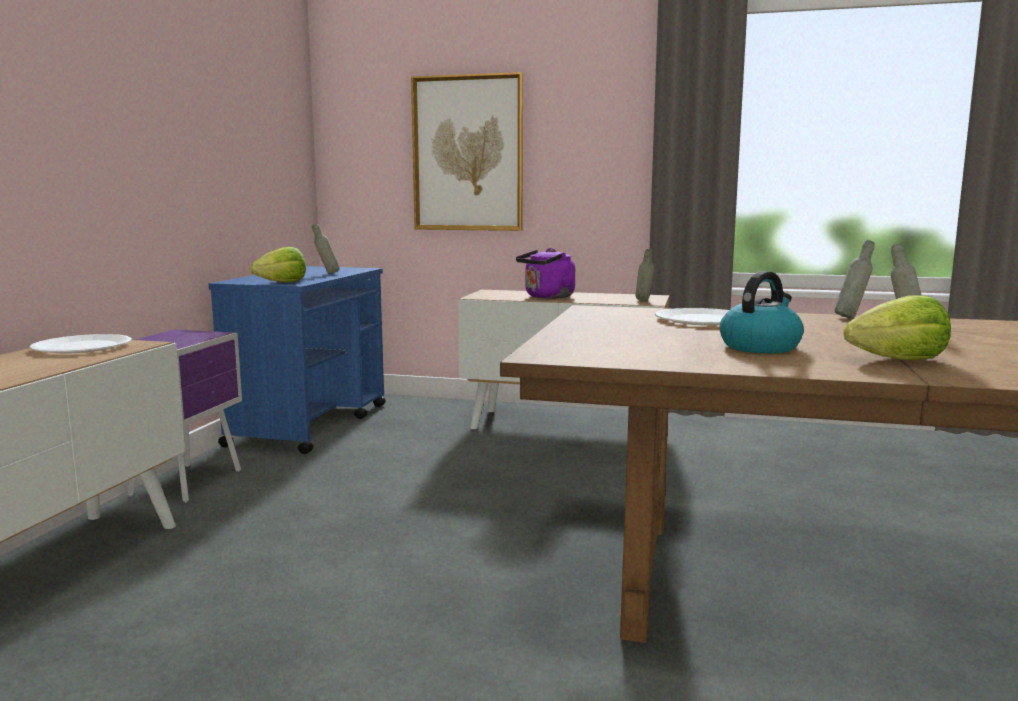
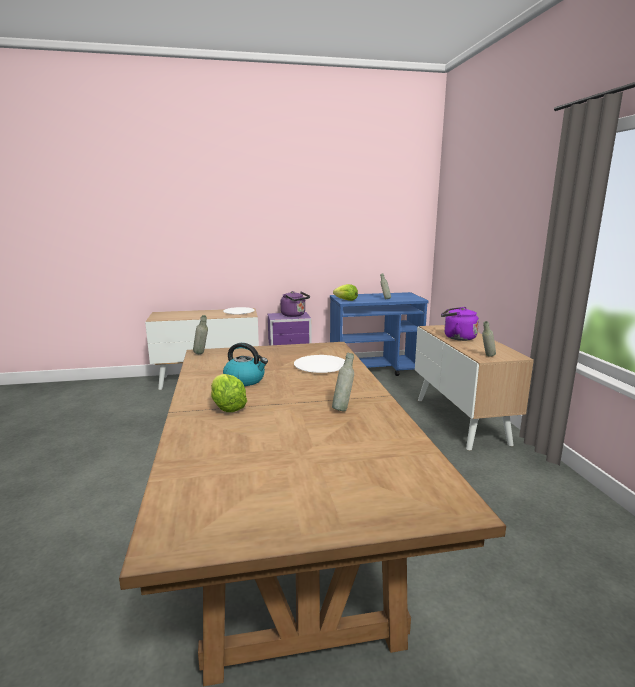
camera: 65 degrees right, 5 degrees up
picture [411,72,523,231] -> none
grey bottle [834,240,875,318] -> grey bottle moved to [193,315,208,354]
none -> purple kettle [281,291,310,317]

